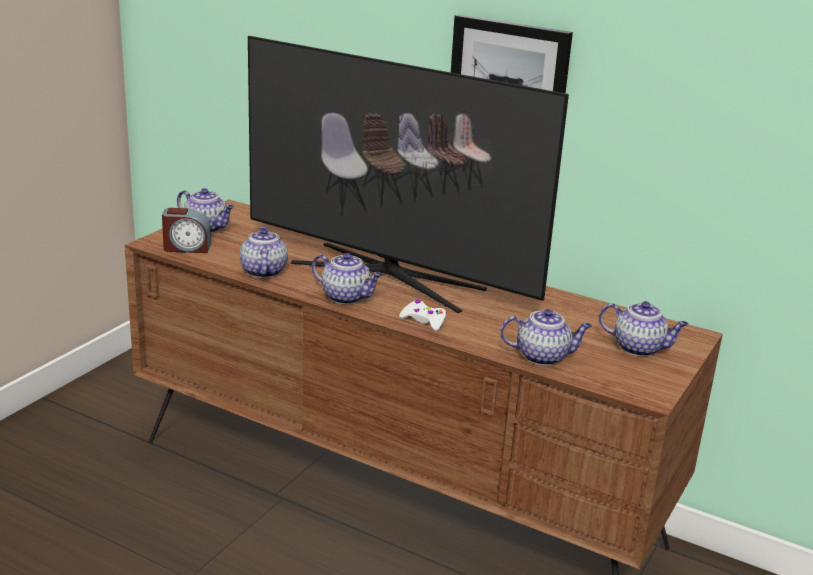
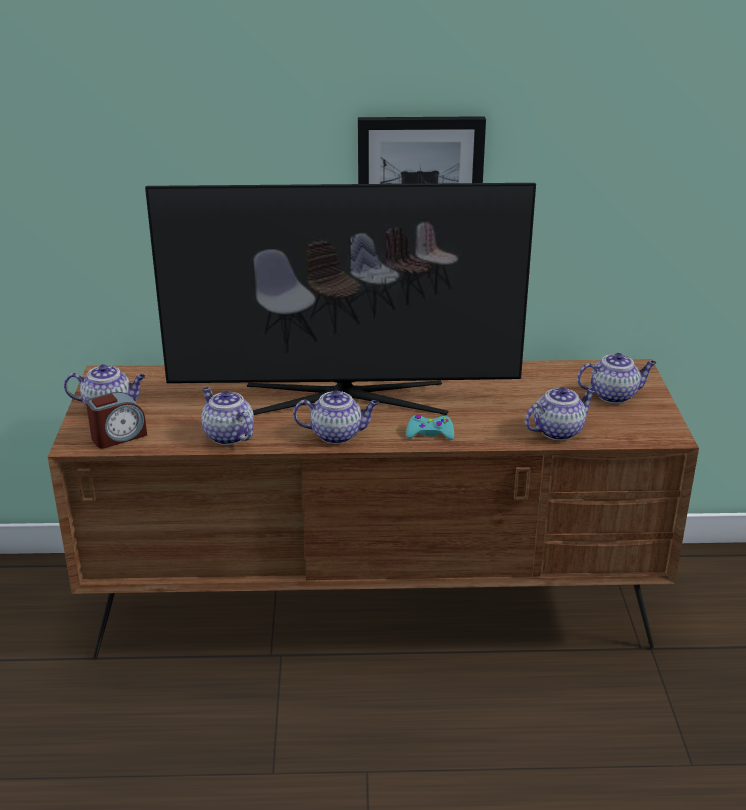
camera: 30 degrees left, 5 degrees up
white game controller [399,300,447,331] -> turquoise game controller [406,415,454,440]

